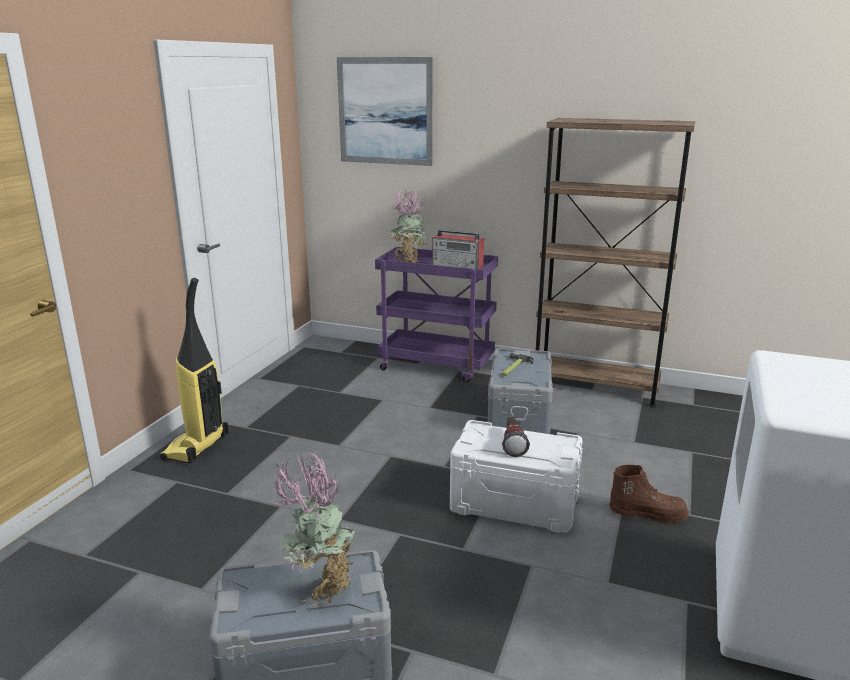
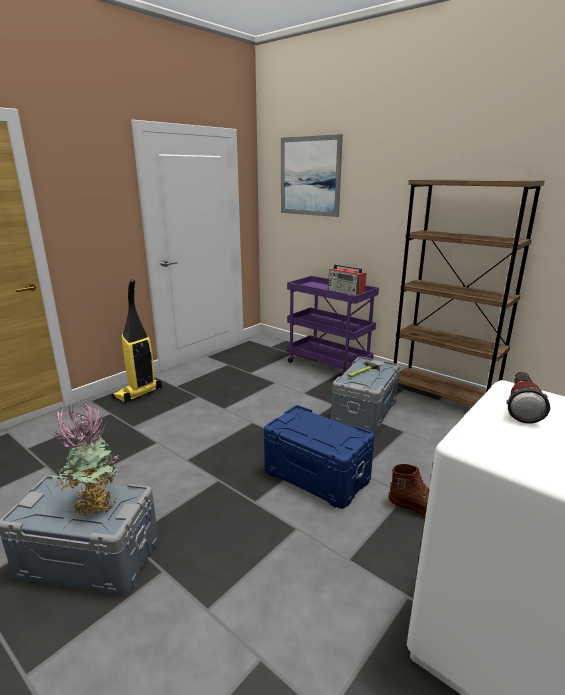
camera: 20 degrees right, 0 degrees up
potted plant [388,188,428,263] -> none
white storage box [450,420,583,533] -> blue storage box [264,405,375,509]
flashlight [502,416,530,457] -> flashlight moved to [506,372,550,424]

